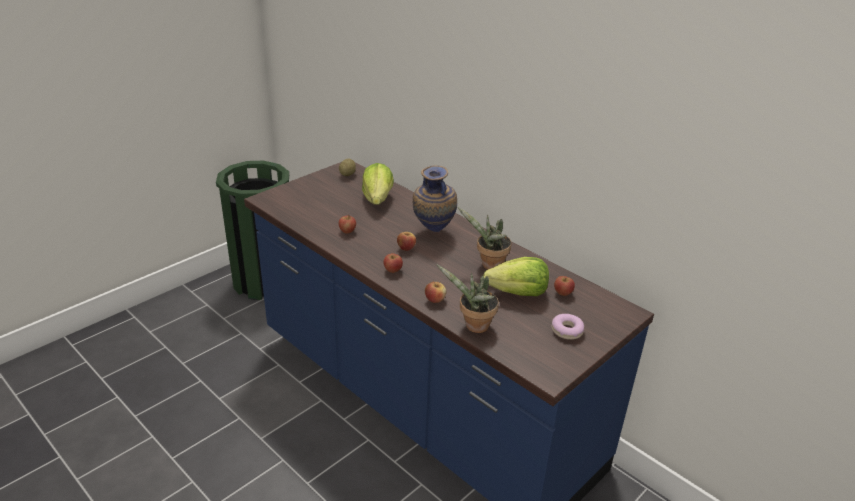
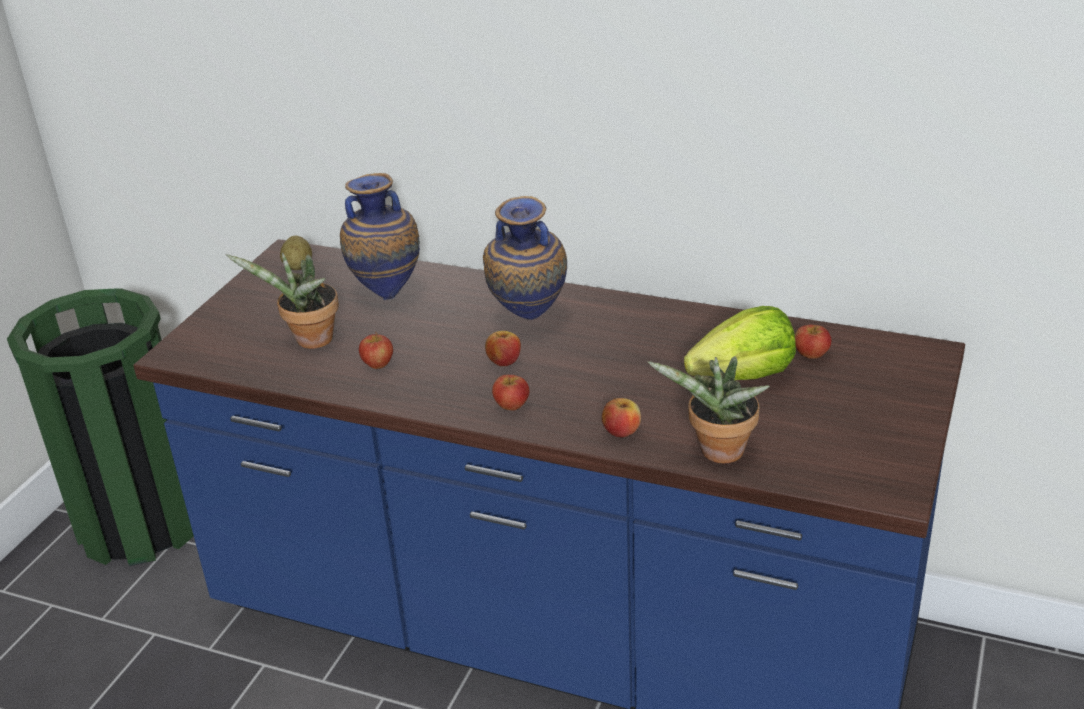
camera: 20 degrees left, 0 degrees up
lettuce [362,163,394,205] -> vase [340,173,420,300]
potted plant [457,207,512,270] -> potted plant moved to [226,253,339,349]
donut [552,314,584,340] -> none

